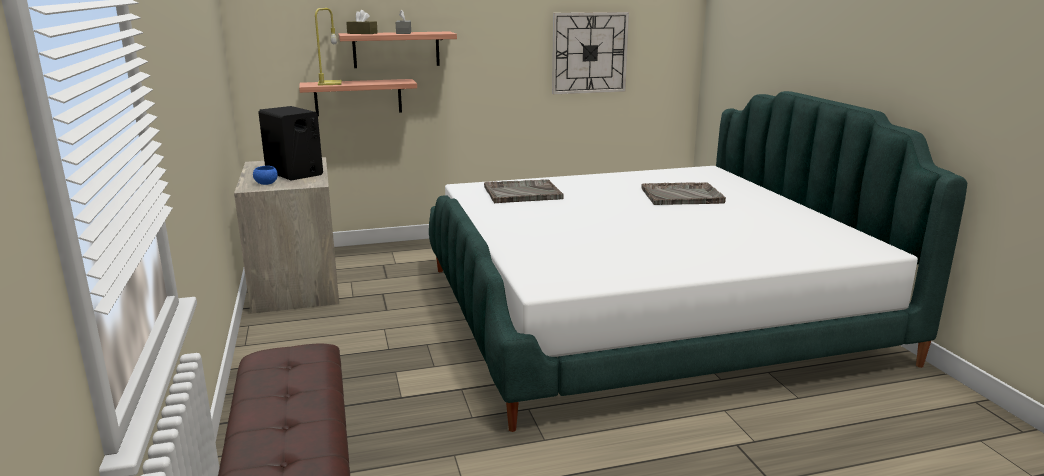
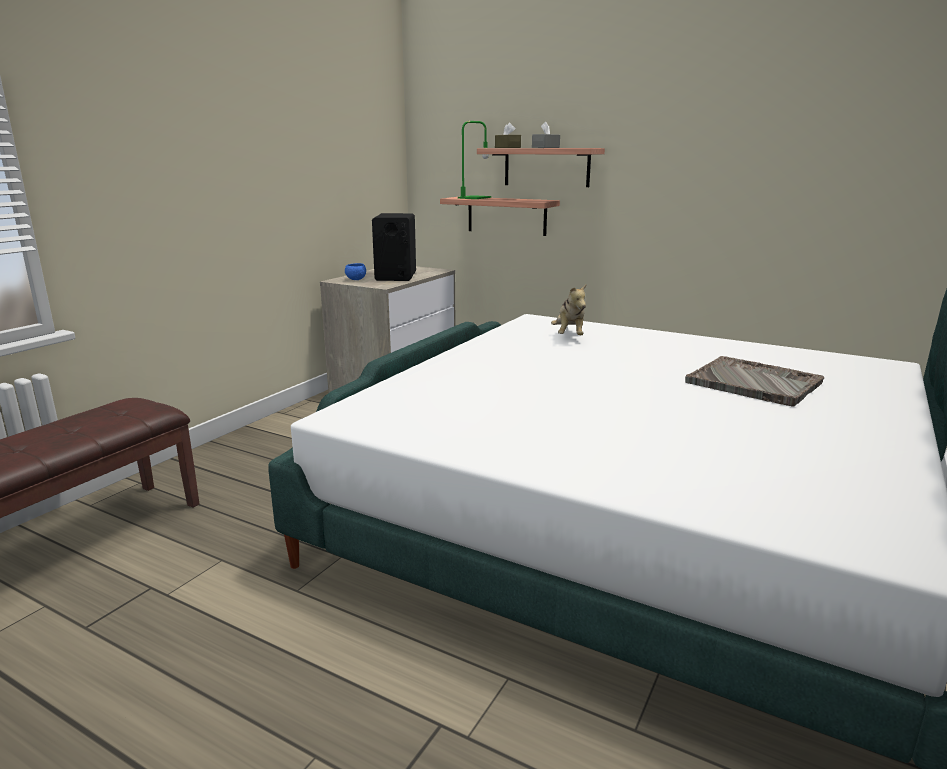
camera: 45 degrees right, 0 degrees up
yellow table lamp [315,8,342,86] -> green table lamp [458,121,491,199]
grey tray [484,179,564,203] -> plush toy [551,284,587,335]
wall clock [552,12,629,94] -> none

